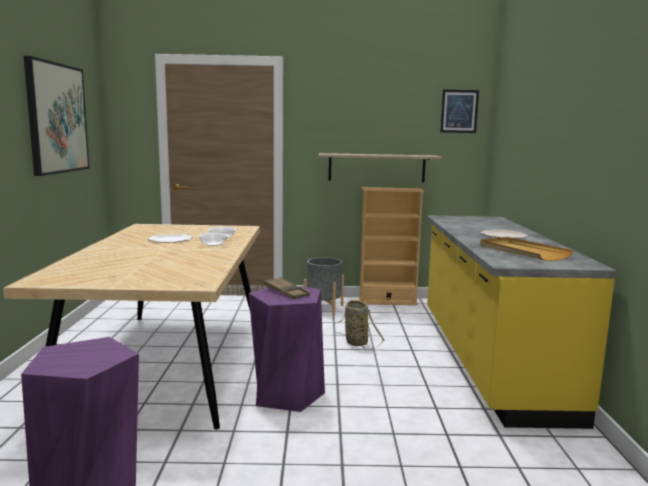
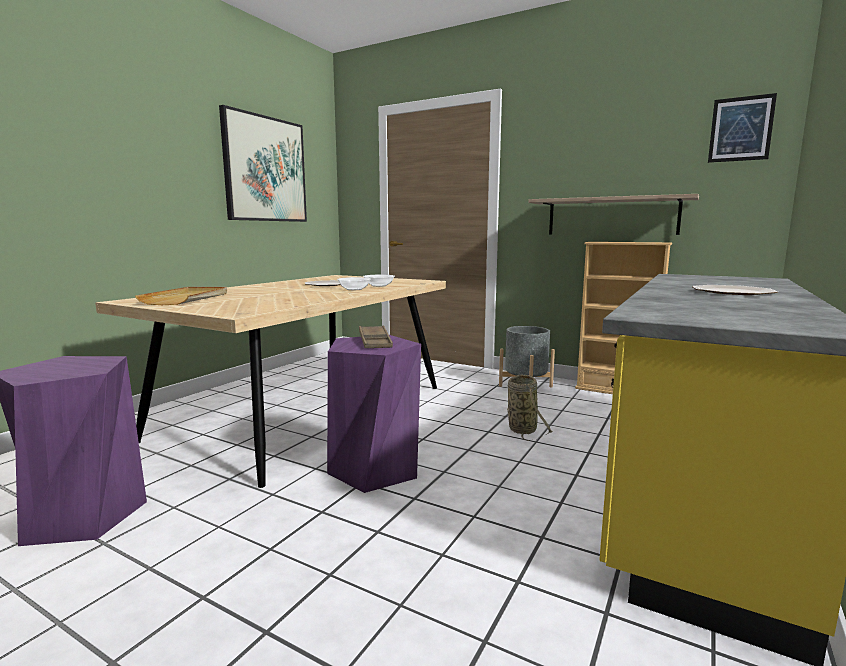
camera: 30 degrees right, 0 degrees up
beige tray [480,237,574,261] -> beige tray moved to [135,287,227,305]

